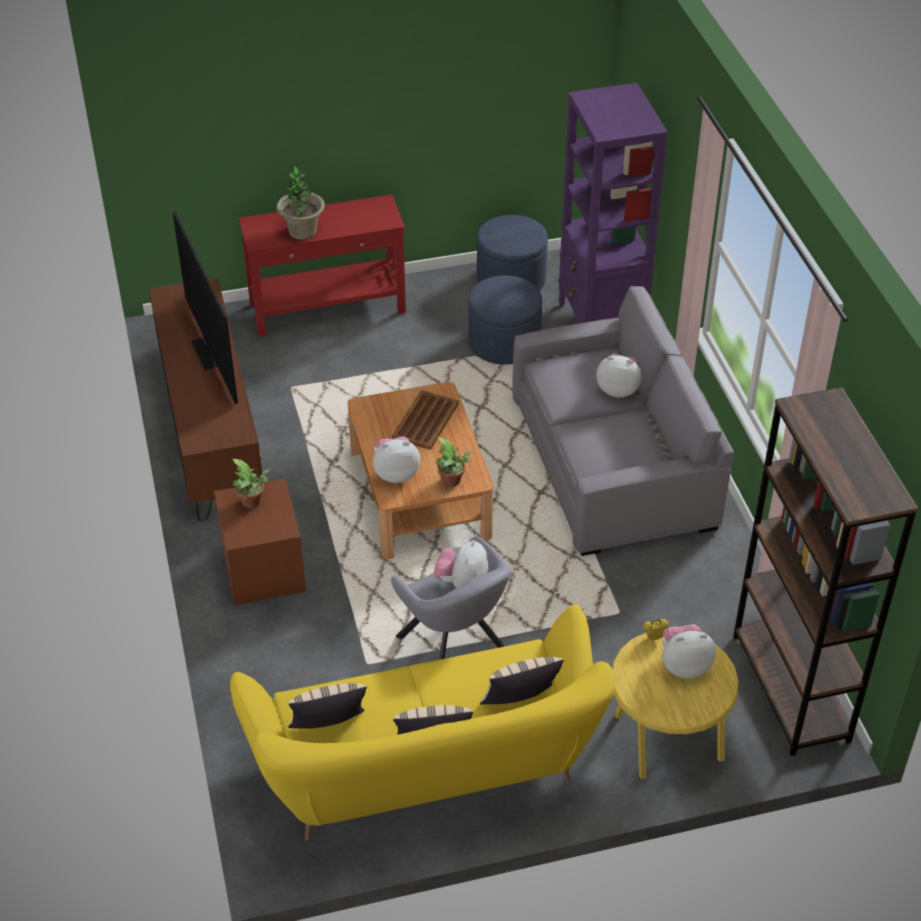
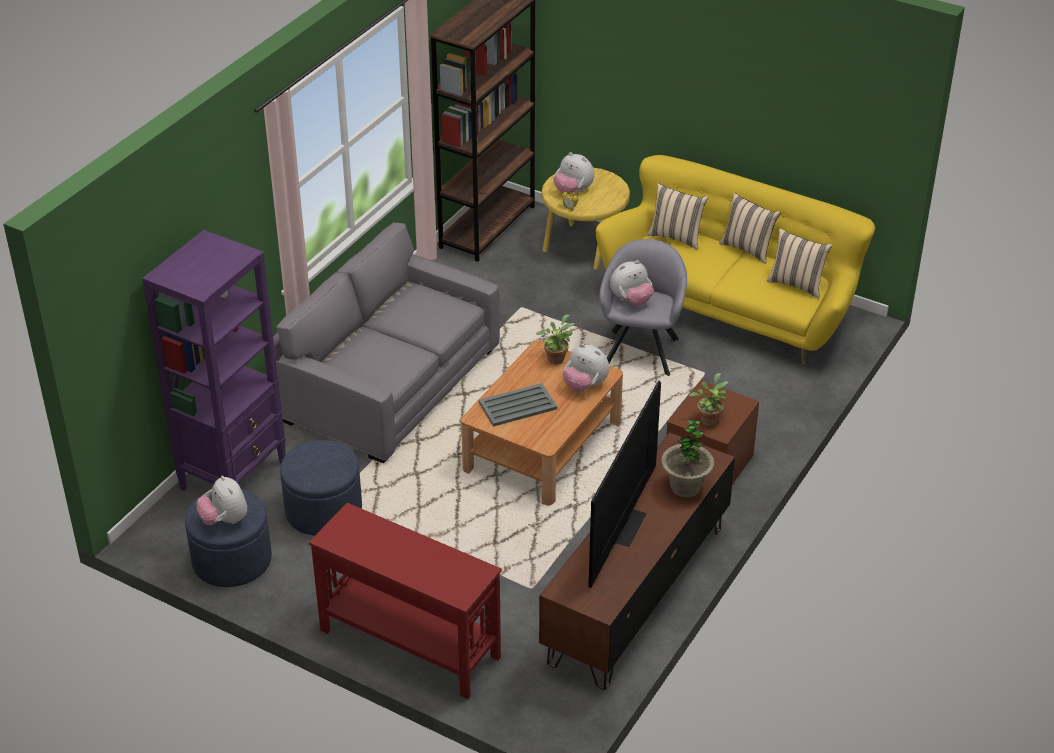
camera: 135 degrees left, 5 degrees down
potted plant [276,166,325,239] -> potted plant moved to [661,419,714,497]
brown tray [392,390,459,450] -> grey tray [479,383,557,427]
plush toy [596,354,642,398] -> plush toy moved to [196,476,247,525]

